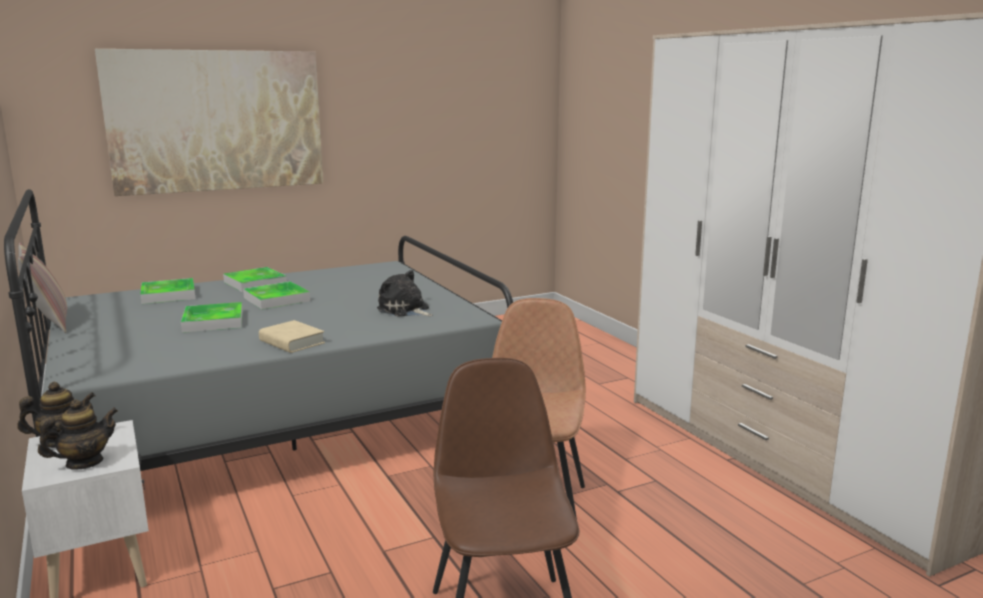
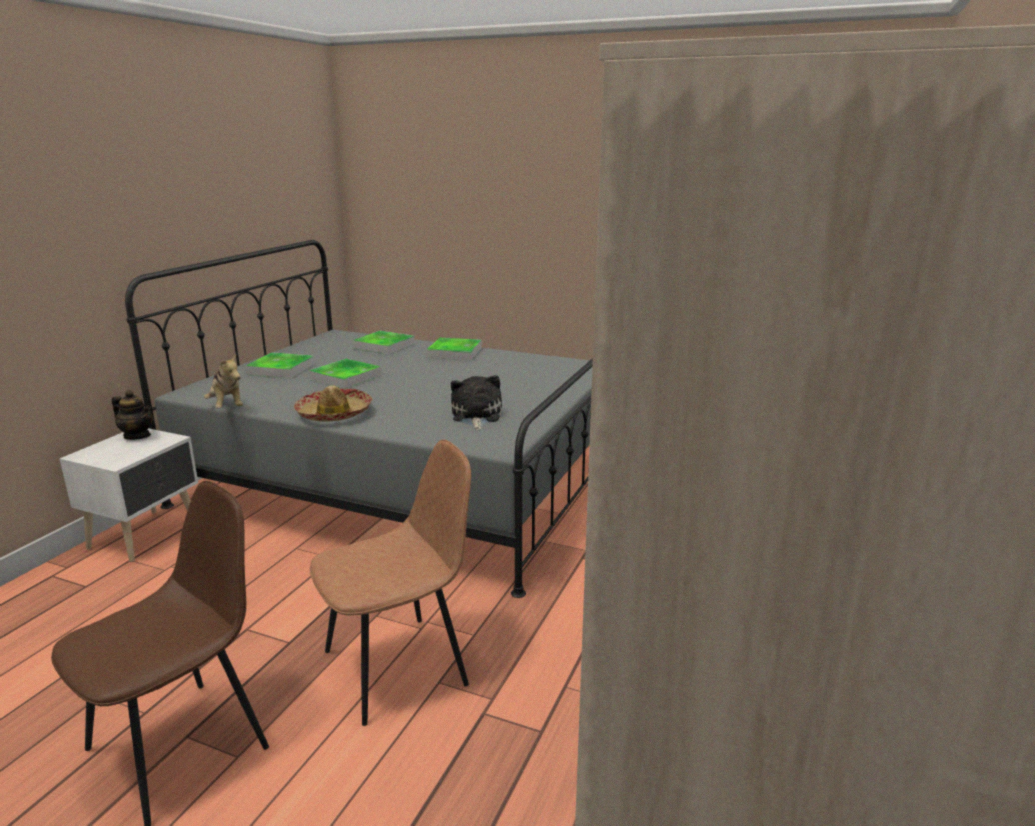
camera: 50 degrees right, 5 degrees up
pillow [18,242,67,333] -> none
teapot [38,399,118,470] -> none
picture [95,49,323,196] -> none
tray [243,281,310,310] -> tray moved to [245,352,314,379]
beige book [259,320,325,353] -> hat [294,385,372,422]
none -> plush toy [204,354,243,409]

